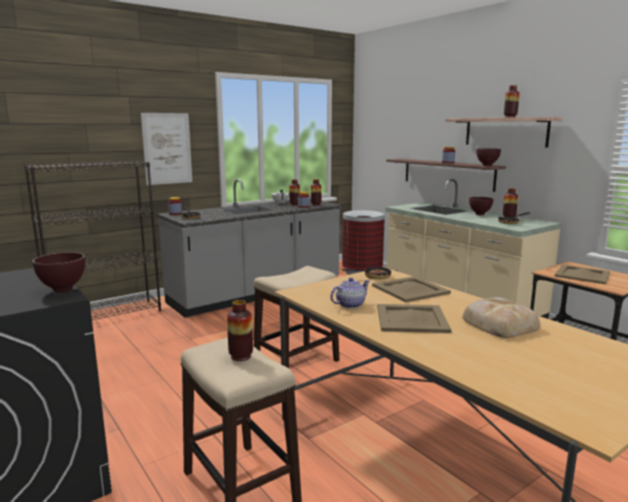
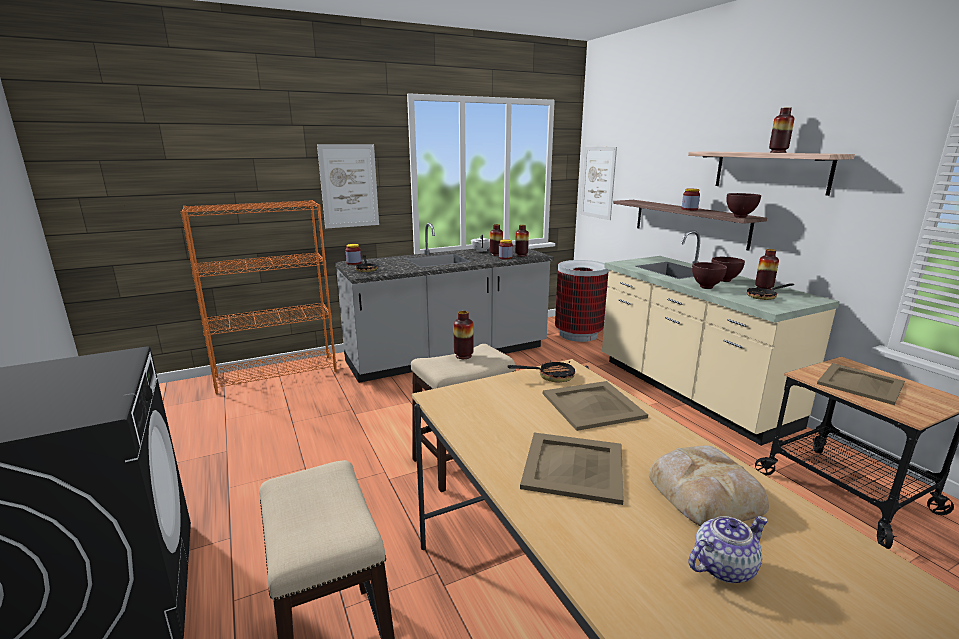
camera: 10 degrees right, 5 degrees up
black bookcase [24,160,161,320] -> orange bookcase [180,200,337,394]
brown bowl [32,252,85,293] -> brown bowl moved to [692,262,727,289]
vase [227,300,253,361] -> vase moved to [453,311,474,359]
teapot [330,277,370,308] -> teapot moved to [689,516,768,583]
none -> picture [581,147,617,220]

